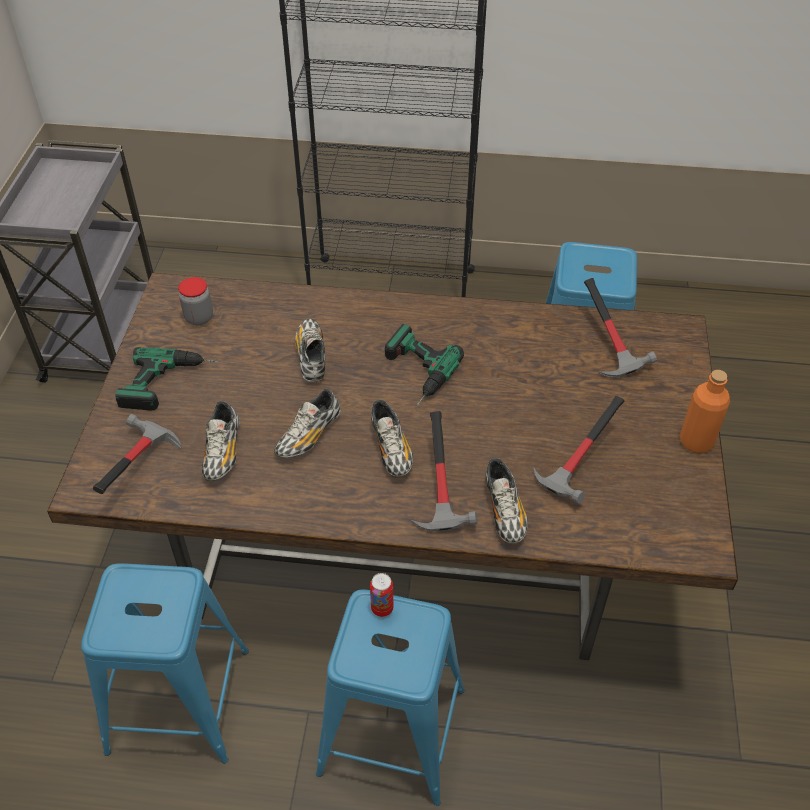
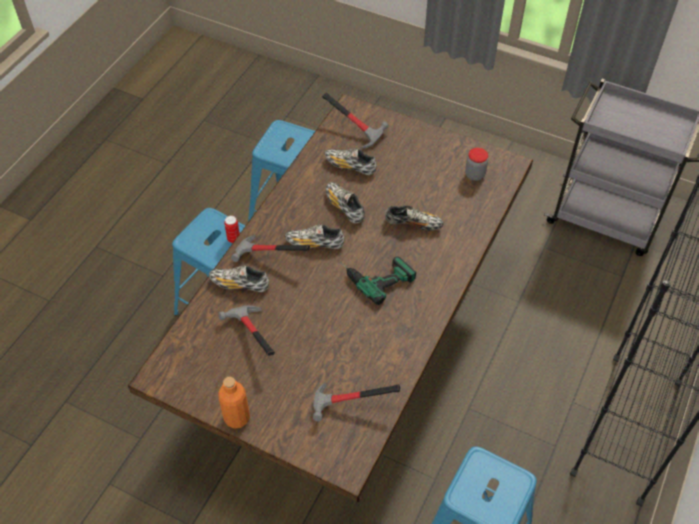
camera: 110 degrees right, 5 degrees up
power drill [115,347,219,411] -> none

